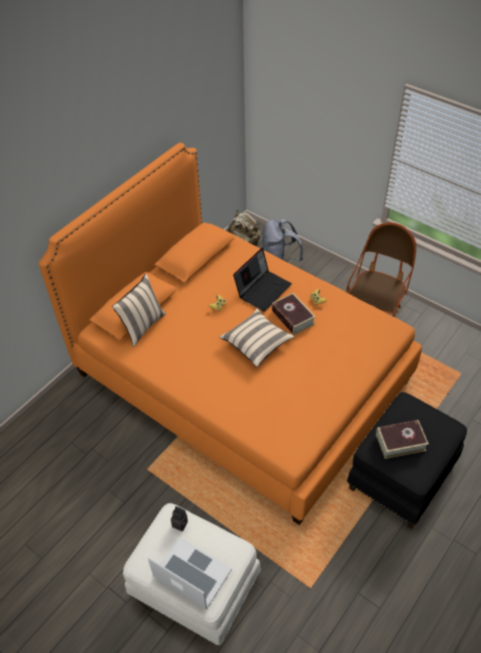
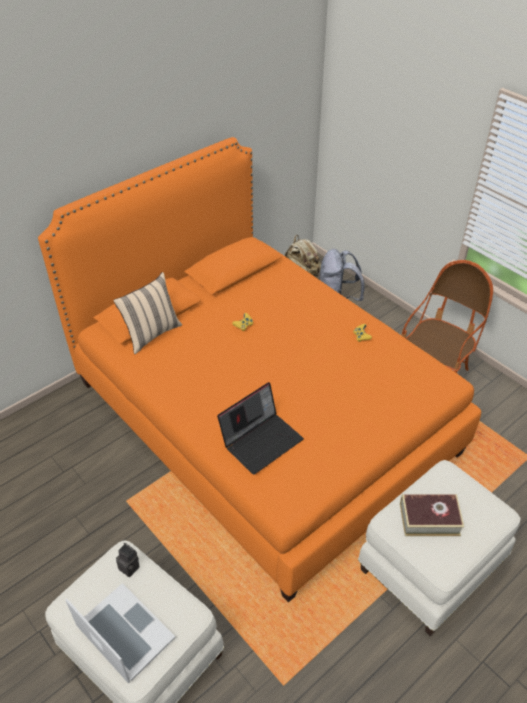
camera: 10 degrees right, 5 degrees down
beige pillow [219,308,295,367] -> none
laptop [233,248,292,312] -> laptop moved to [217,382,304,475]
book [272,293,316,335] -> none
black ottoman [347,392,467,529] -> white ottoman [358,460,521,636]

